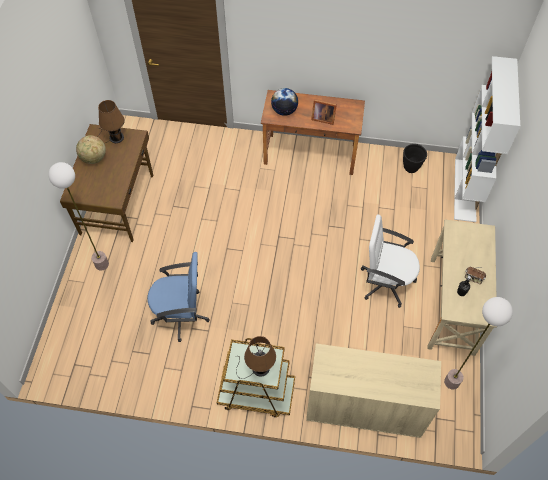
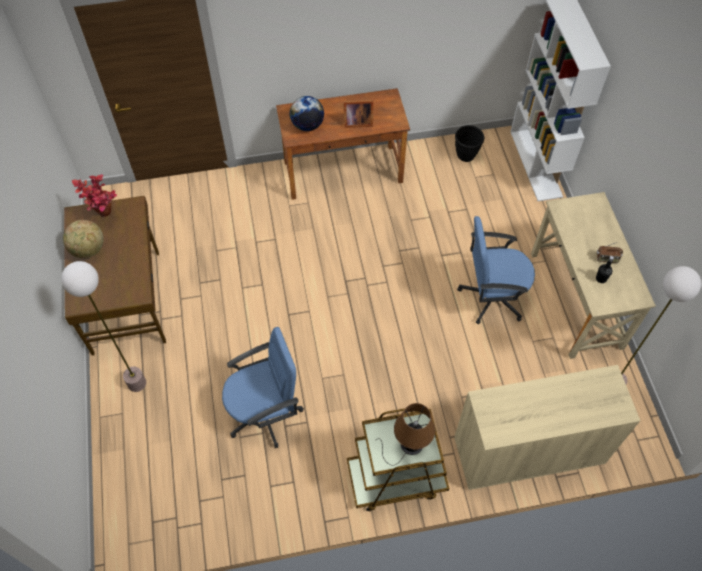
camera: 20 degrees left, 0 degrees up
brown table lamp [97,100,125,143] -> potted plant [72,174,117,217]
white office chair [361,214,420,308] -> blue office chair [457,216,535,324]

